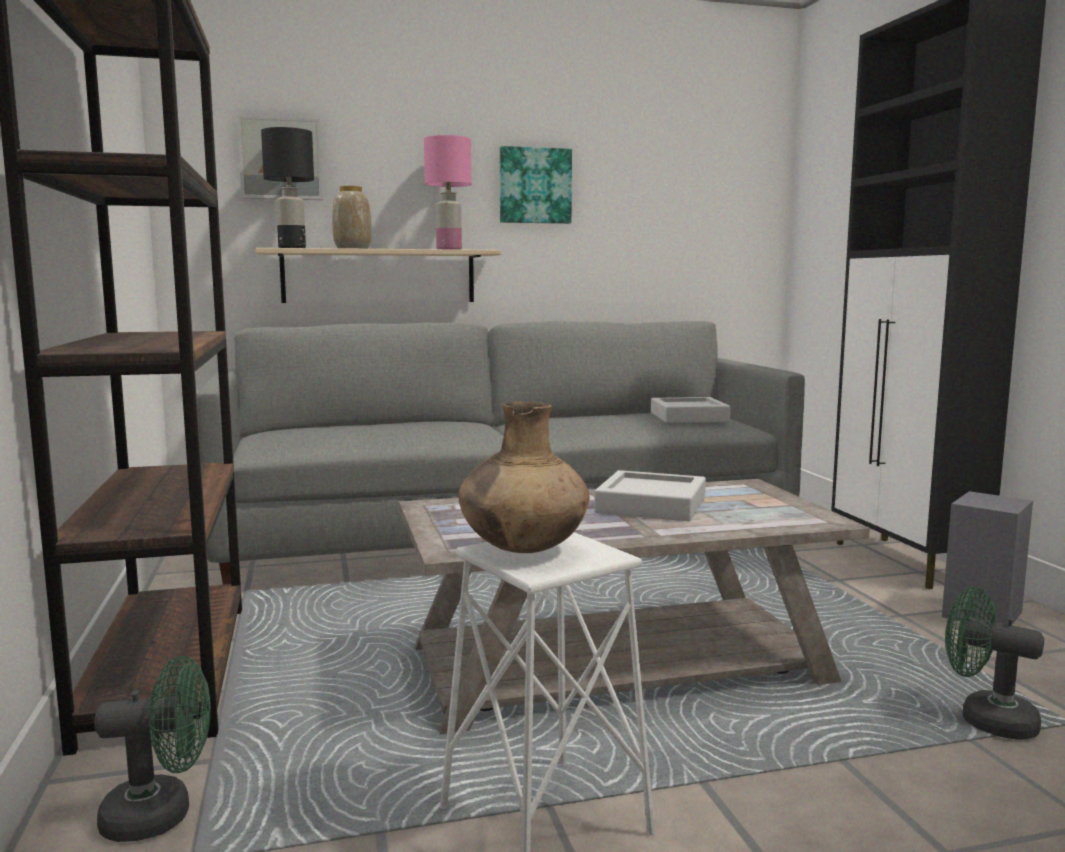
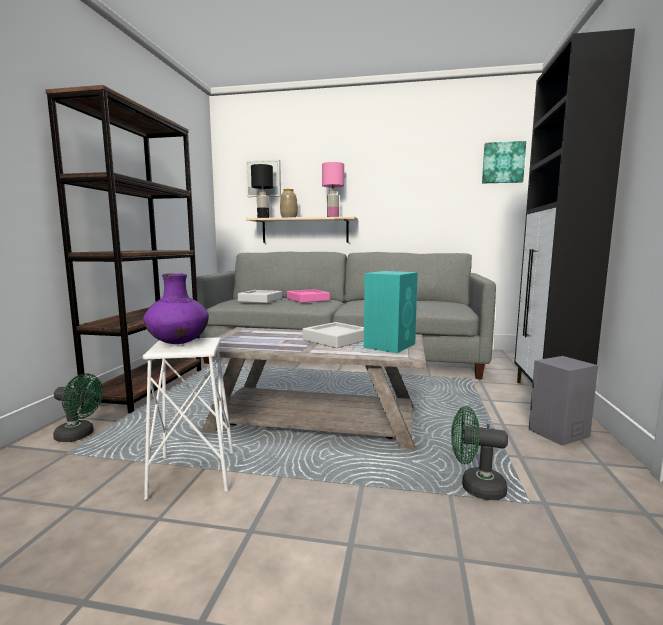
camera: 25 degrees right, 0 degrees up
brown vase [458,401,590,553] -> purple vase [143,273,209,344]
picture [500,146,572,224] -> picture moved to [482,141,526,183]
grey tray [651,397,730,423] -> grey tray moved to [238,290,282,303]
green fan [945,586,1044,740] -> green fan turned 45 degrees counterclockwise [451,406,508,500]
none -> pink tray [287,289,330,303]
none -> turquoise speaker [364,271,418,353]

